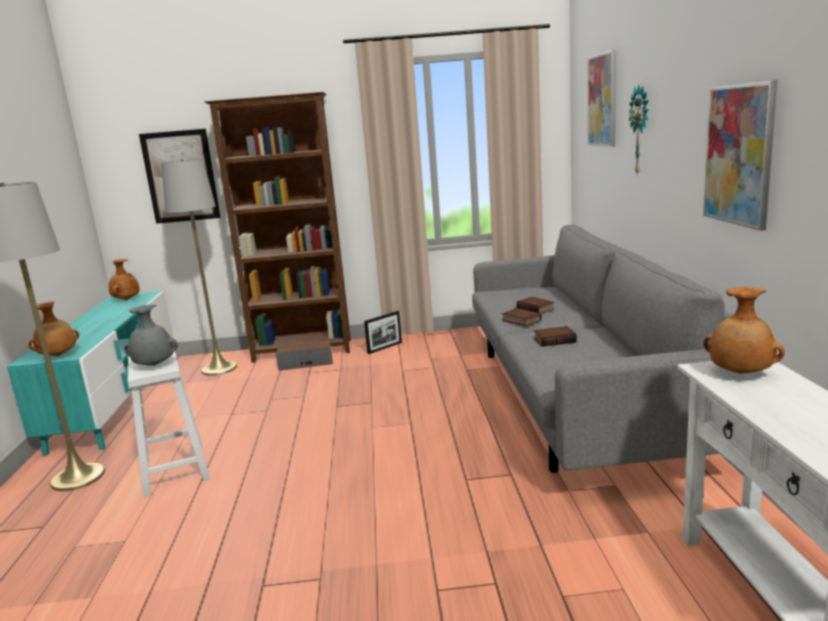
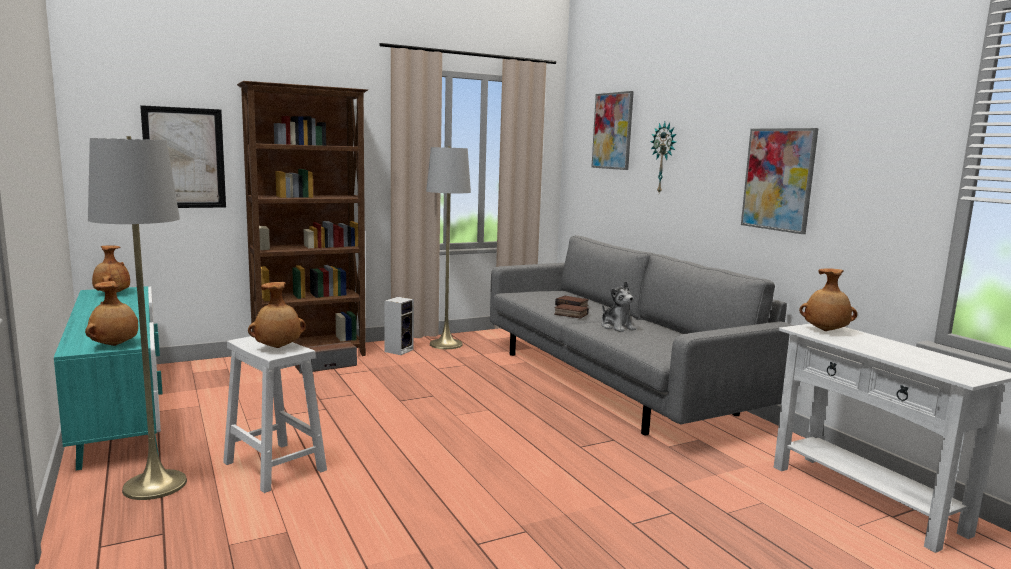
camera: 25 degrees left, 5 degrees down
grey vase [124,304,178,366] -> brown vase [248,282,306,348]
grey floor lamp [161,159,237,376] -> grey floor lamp moved to [426,146,471,349]
picture frame [364,311,402,354] -> speaker [384,297,414,355]
book [534,326,577,347] -> plush toy [602,281,636,332]

